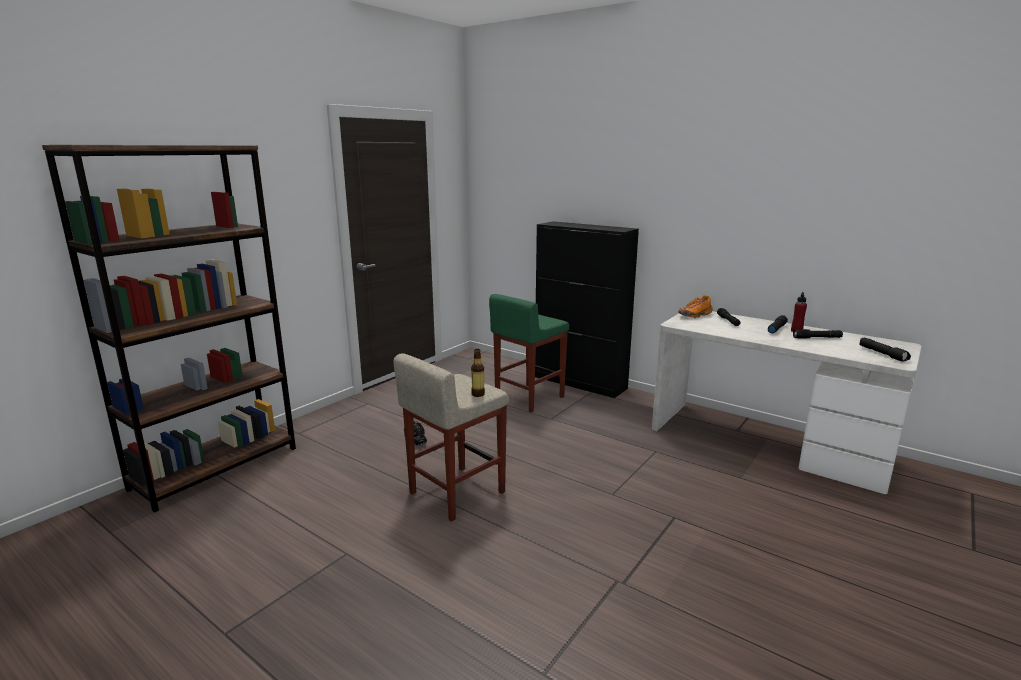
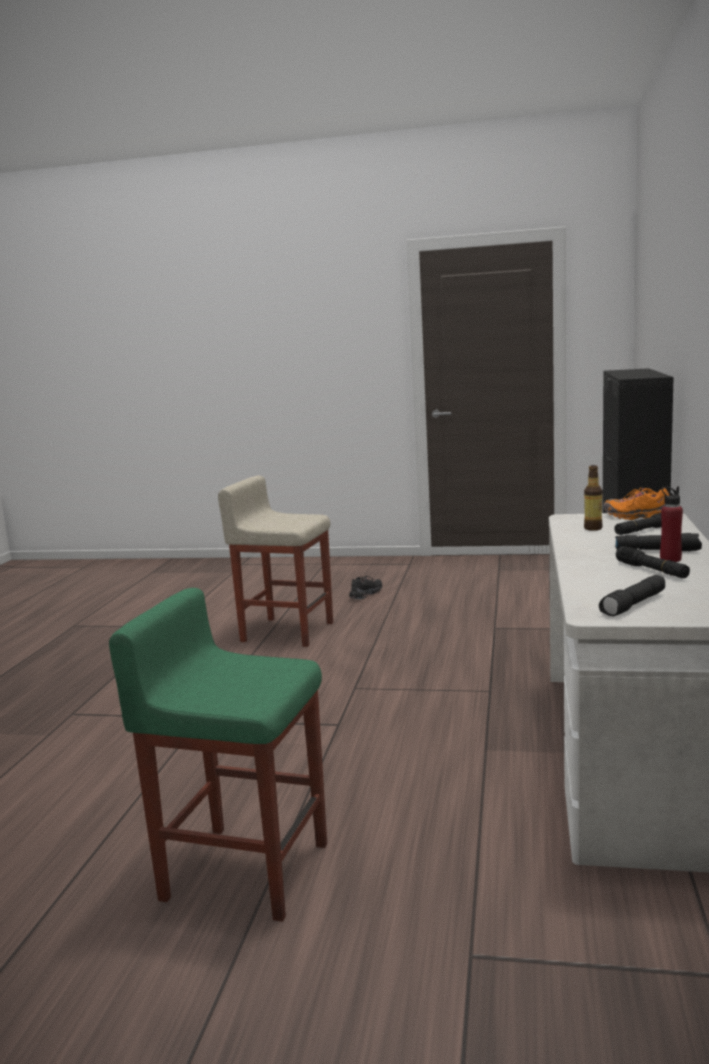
camera: 65 degrees right, 5 degrees down
brown bookcase [42,145,296,513] -> none
bottle [471,349,485,397] -> bottle moved to [584,465,602,531]
green stool [489,294,569,412] -> green stool moved to [109,588,327,922]

